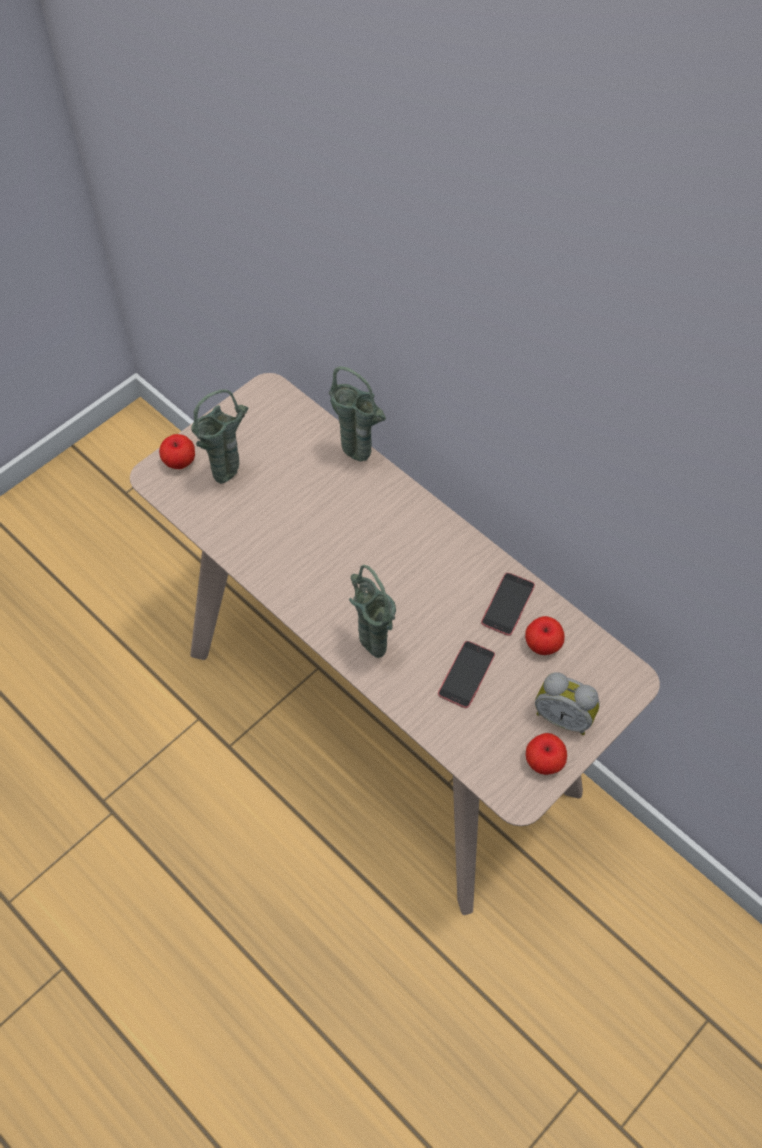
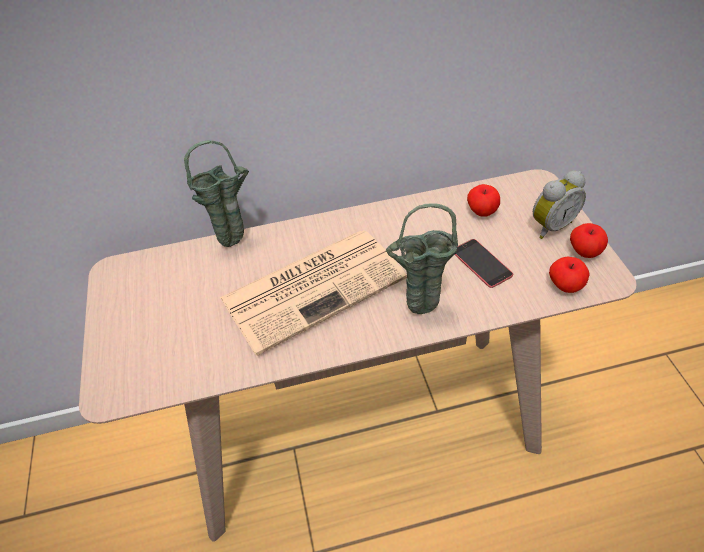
camera: 55 degrees left, 10 degrees down
apple [159,434,195,469] -> apple moved to [549,257,590,293]
green vase [191,389,249,484] -> none
phone [481,573,535,636] -> none
none -> newspaper [220,230,407,356]

